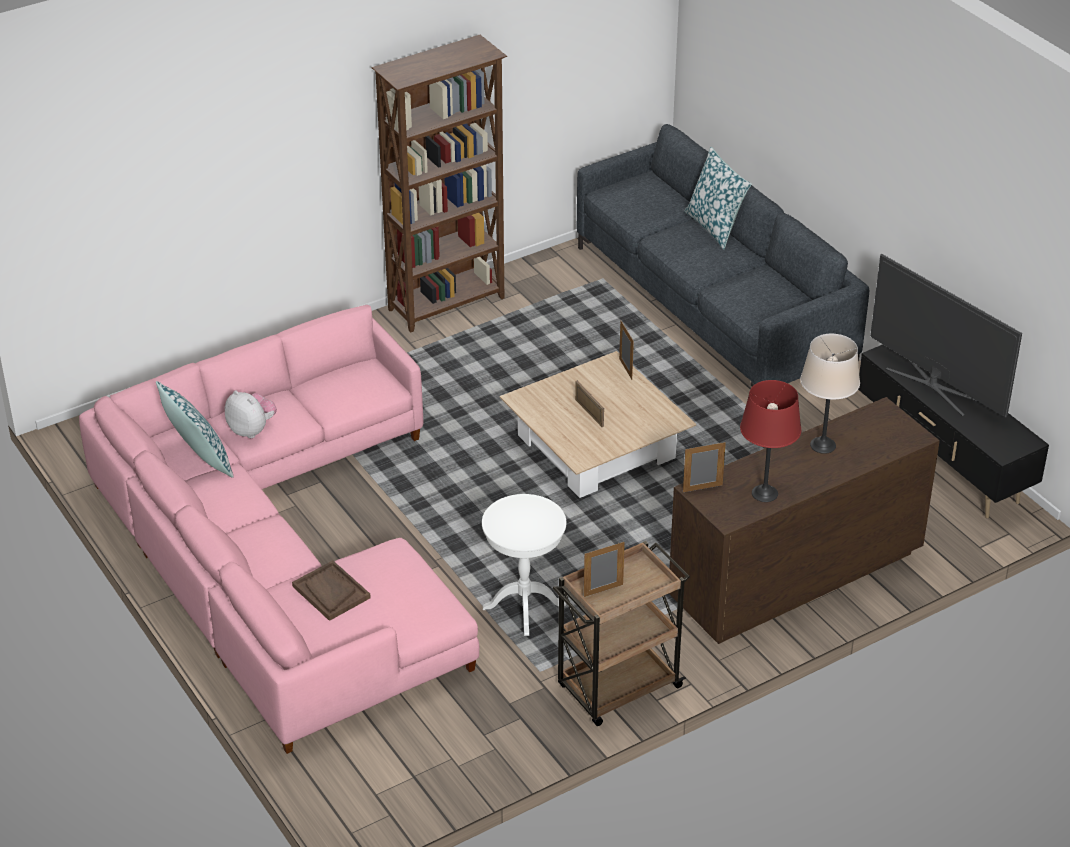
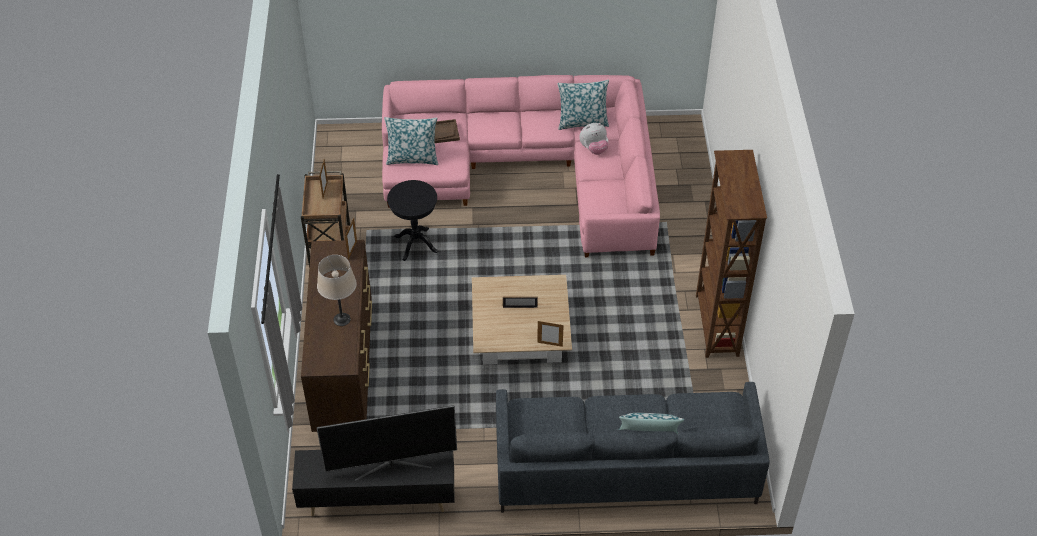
camera: 120 degrees right, 10 degrees up
white side table [482,494,566,636] -> black side table [387,180,438,261]
red table lamp [740,380,801,502] -> none
none -> pillow [384,117,438,165]

